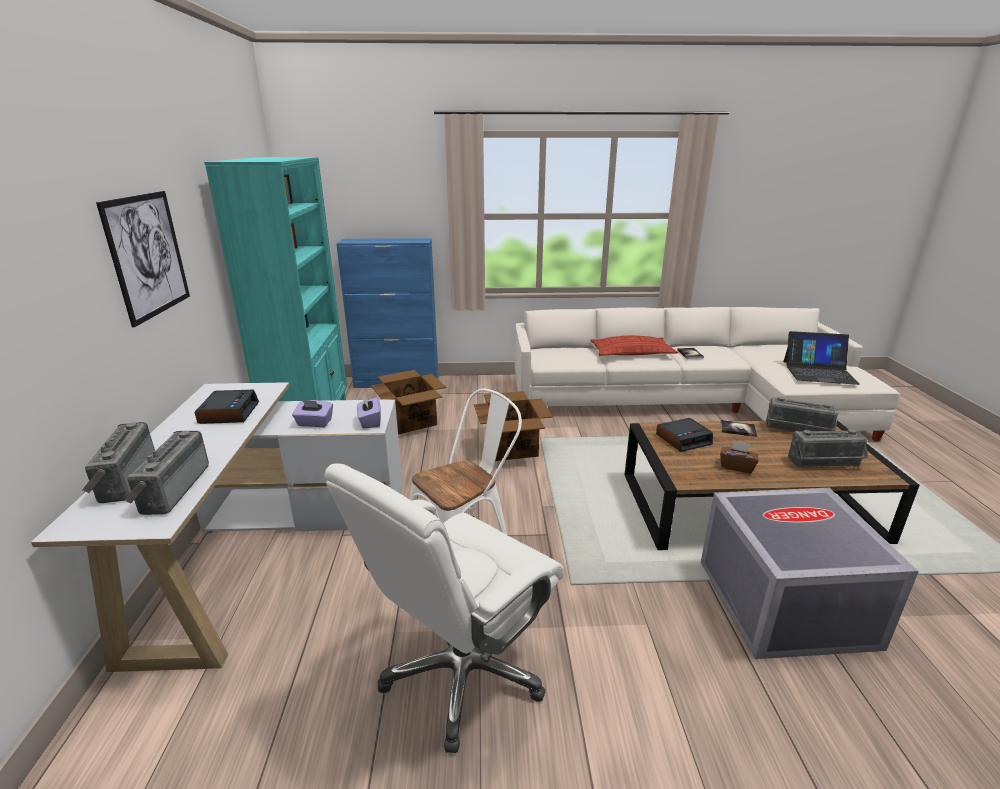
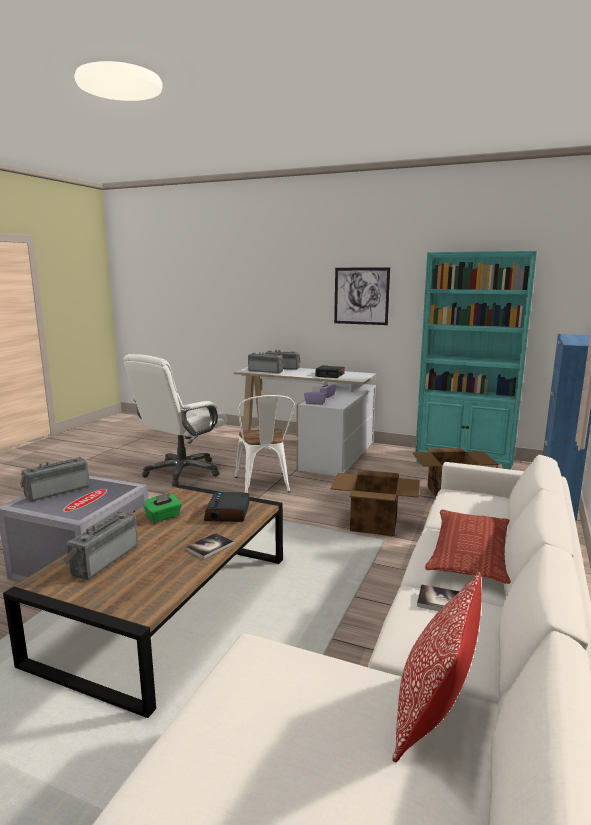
camera: 115 degrees right, 10 degrees down
white office chair [324,463,564,753] -> white office chair turned 120 degrees counterclockwise [124,354,227,487]
brown tissue box [720,440,759,474] -> green tissue box [143,493,182,523]
radio [766,397,838,432] -> radio moved to [20,457,90,501]
laptop [783,331,860,385] -> none
none -> pillow [392,572,482,762]

